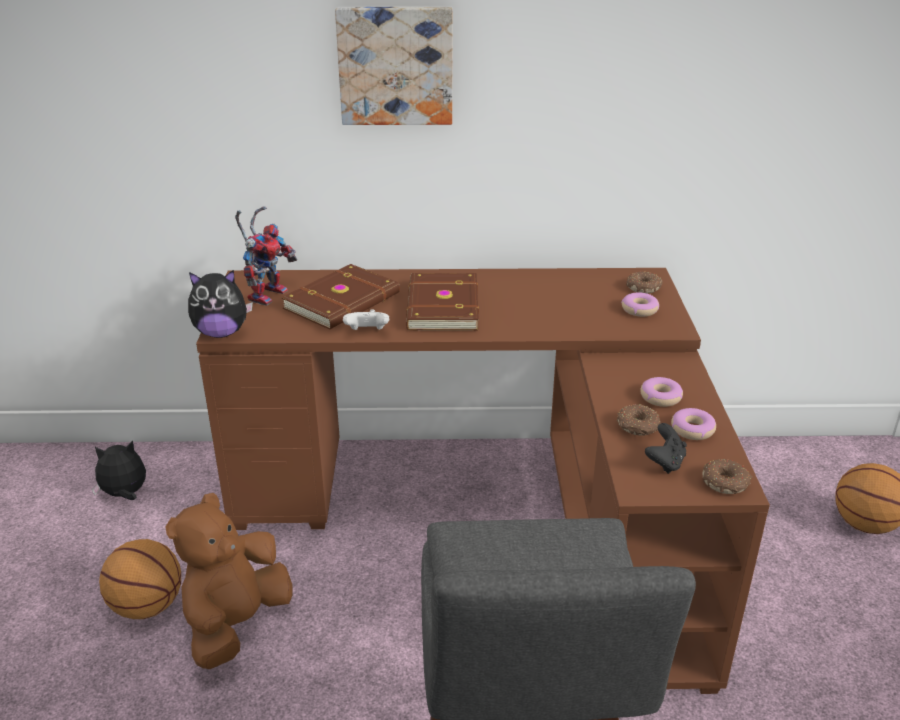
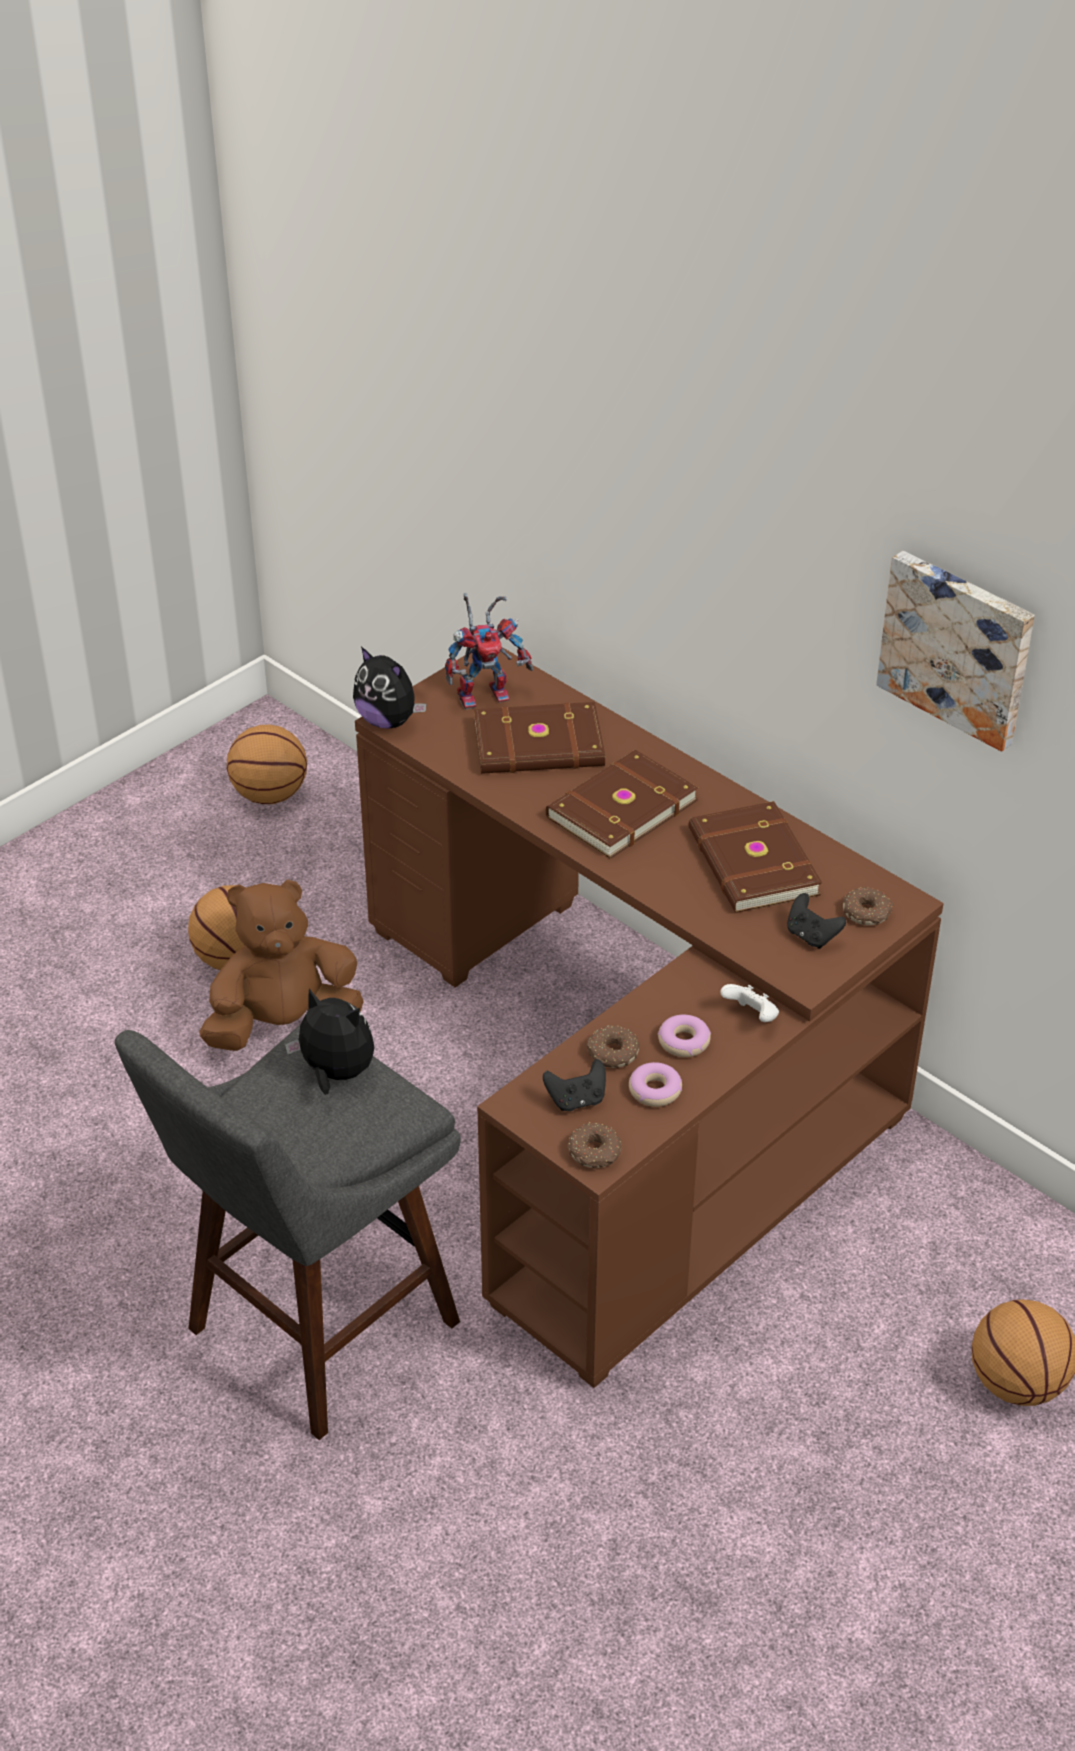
camera: 45 degrees right, 10 degrees up
plush toy [92,440,146,500] -> plush toy moved to [285,988,375,1095]
picture [335,7,452,125] -> picture moved to [876,551,1034,752]
white game controller [343,309,389,330] -> white game controller moved to [720,984,779,1022]
donut [621,292,659,317] -> black game controller [787,893,846,949]
none -> basketball [227,725,307,804]
none -> brown book [689,801,822,913]

